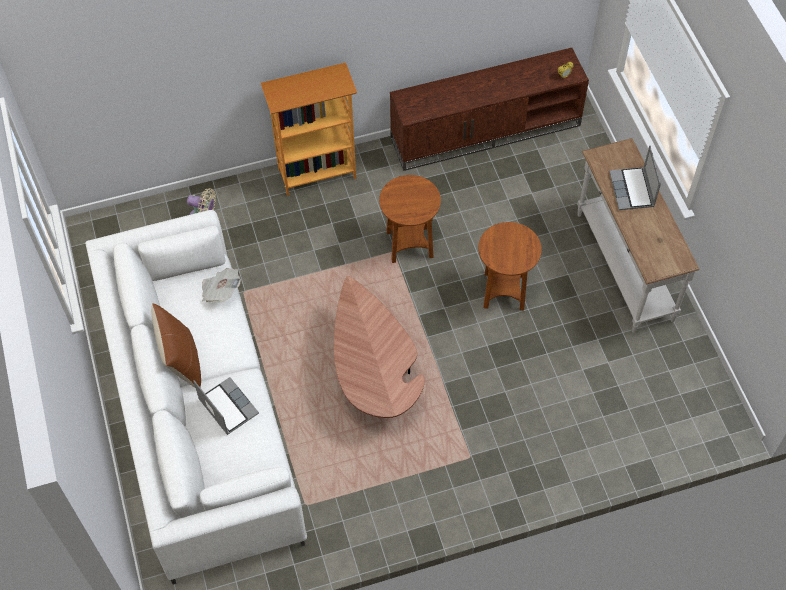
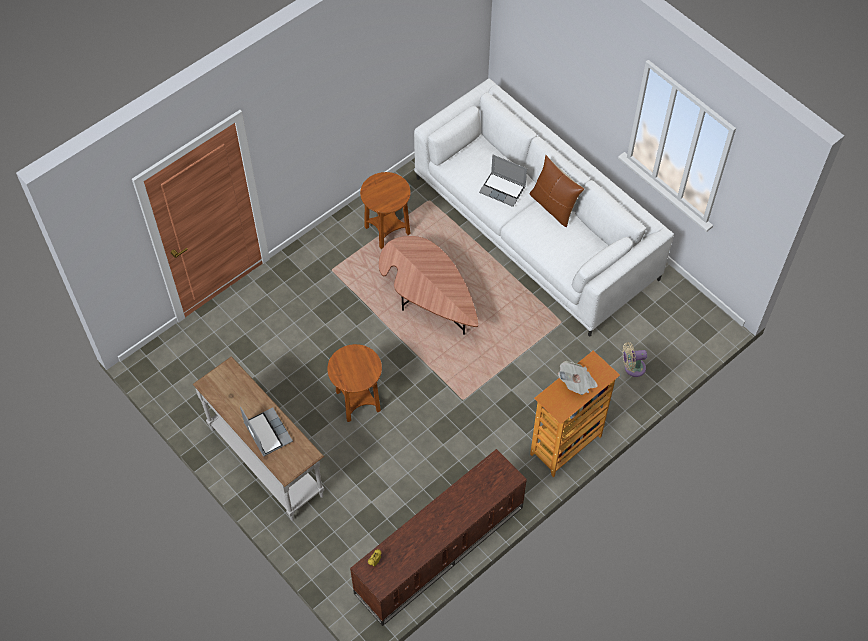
camera: 155 degrees right, 0 degrees up
newspaper [202,268,241,303] -> newspaper moved to [558,361,598,395]
brown side table [379,175,441,263] -> brown side table moved to [360,172,411,249]

